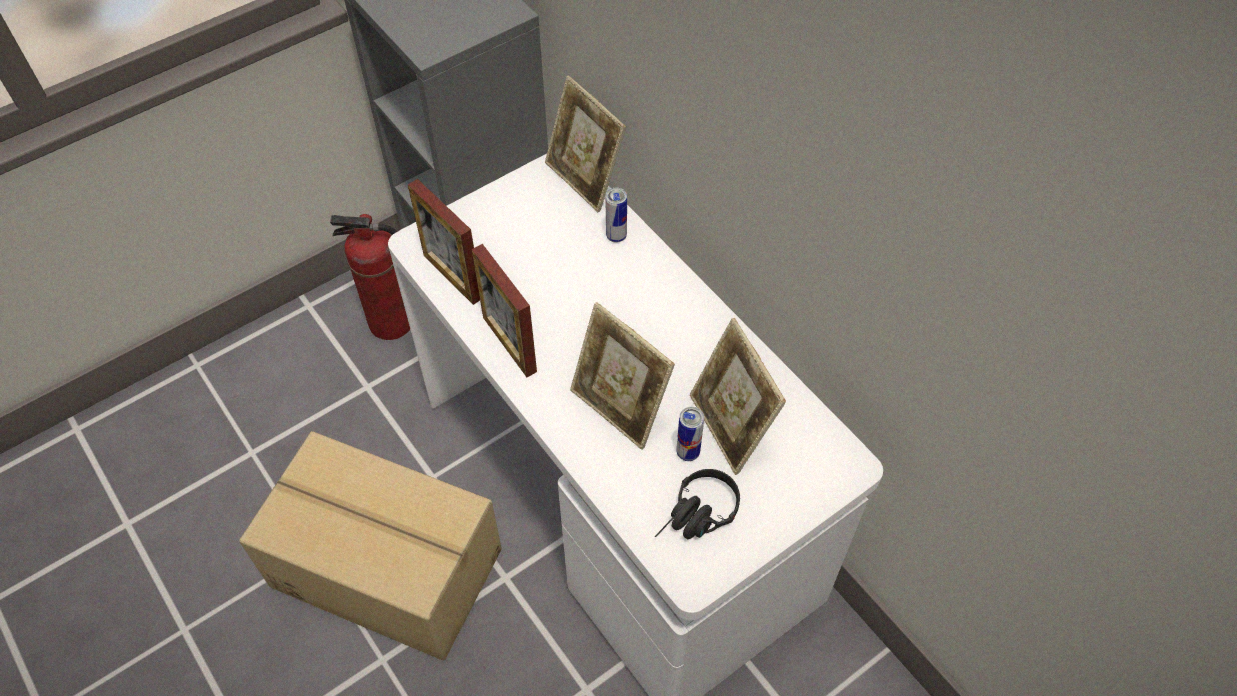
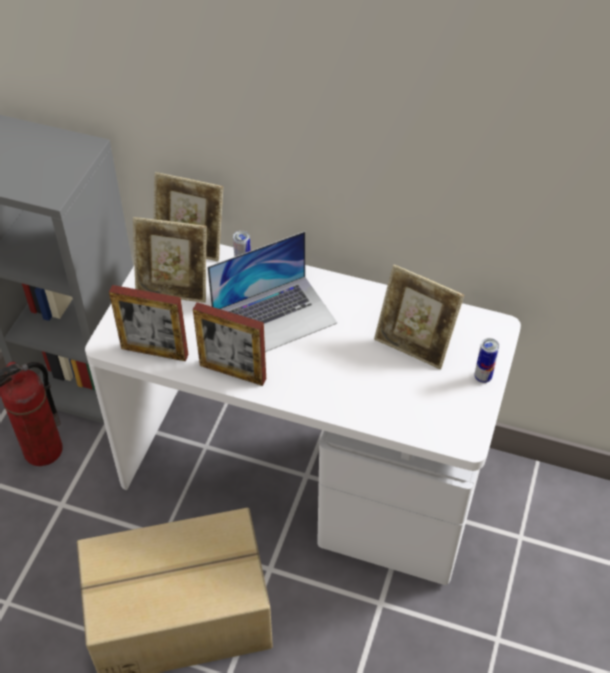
camera: 35 degrees left, 5 degrees down
picture frame [570,302,675,450] -> picture frame moved to [133,217,207,303]
black headphones [655,469,740,540] -> none
can [676,407,704,461] -> can moved to [475,338,499,383]
none -> laptop [207,231,337,352]

